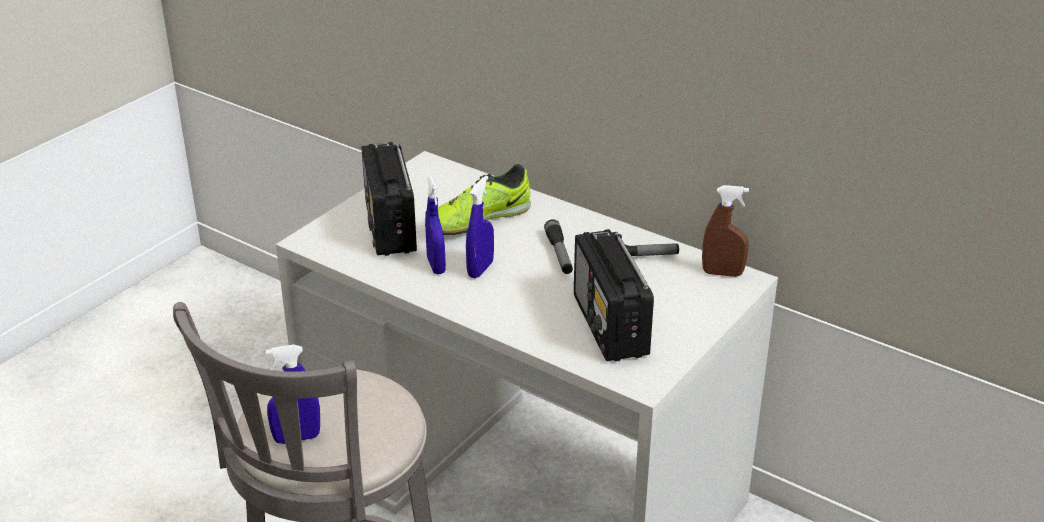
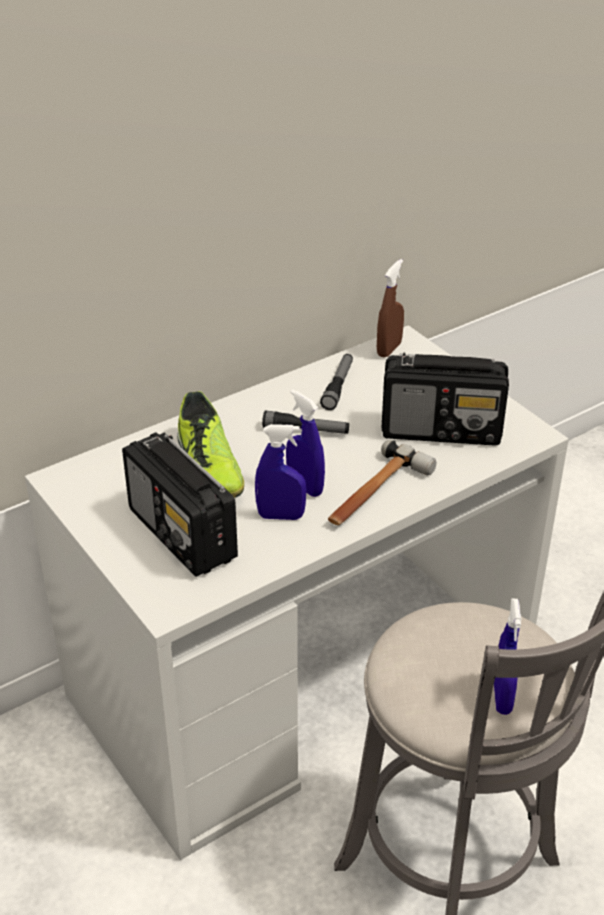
camera: 70 degrees left, 5 degrees up
radio [361,142,417,256] -> radio turned 45 degrees clockwise [122,432,238,577]
none -> hammer [328,440,436,525]

